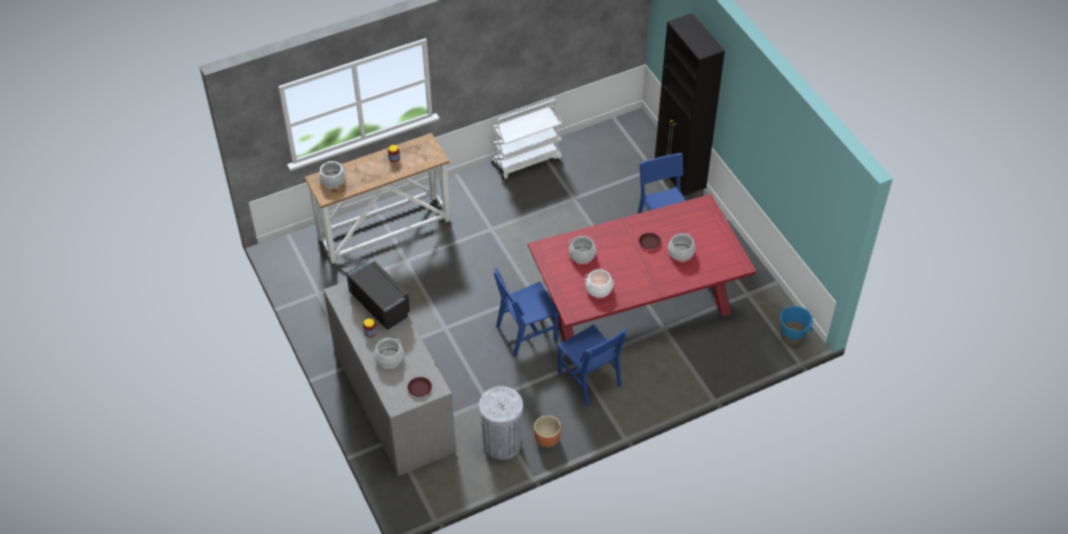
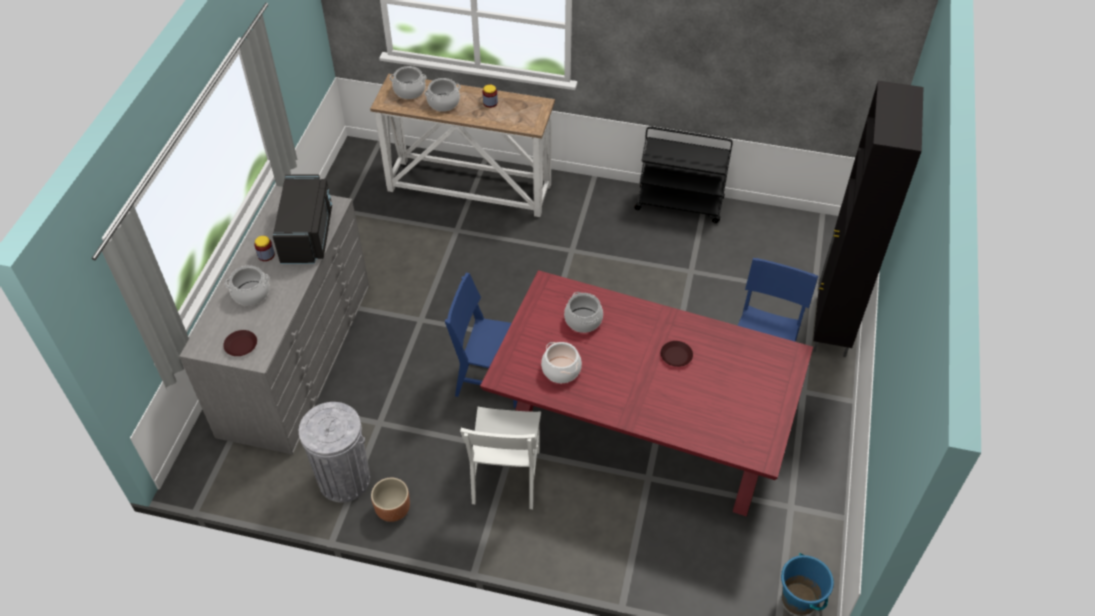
camera: 40 degrees right, 0 degrees up
white cart [492,99,562,180] -> black cart [634,126,733,223]
blue chair [557,324,627,406] -> white chair [460,407,541,509]
cooking pot [668,233,695,261] -> cooking pot moved to [424,78,461,112]

